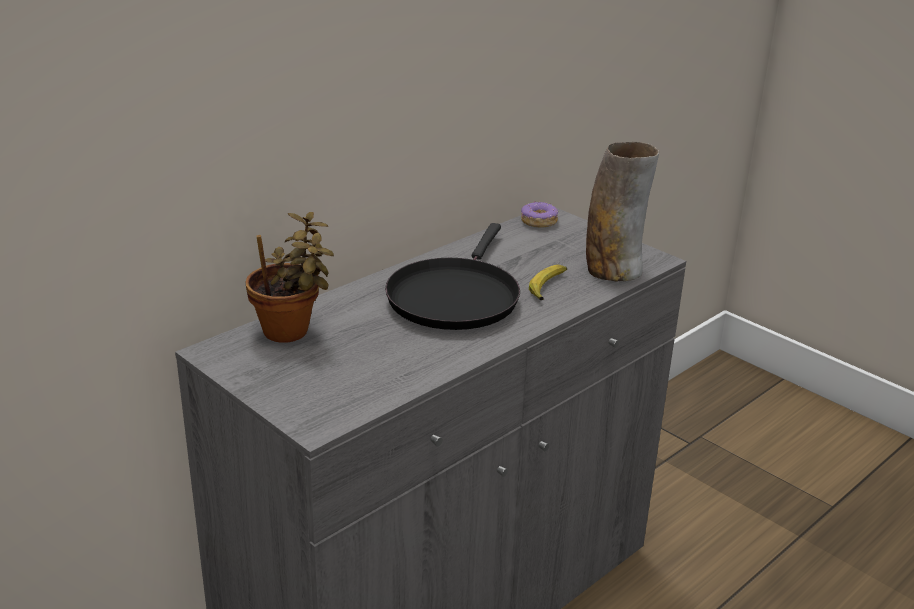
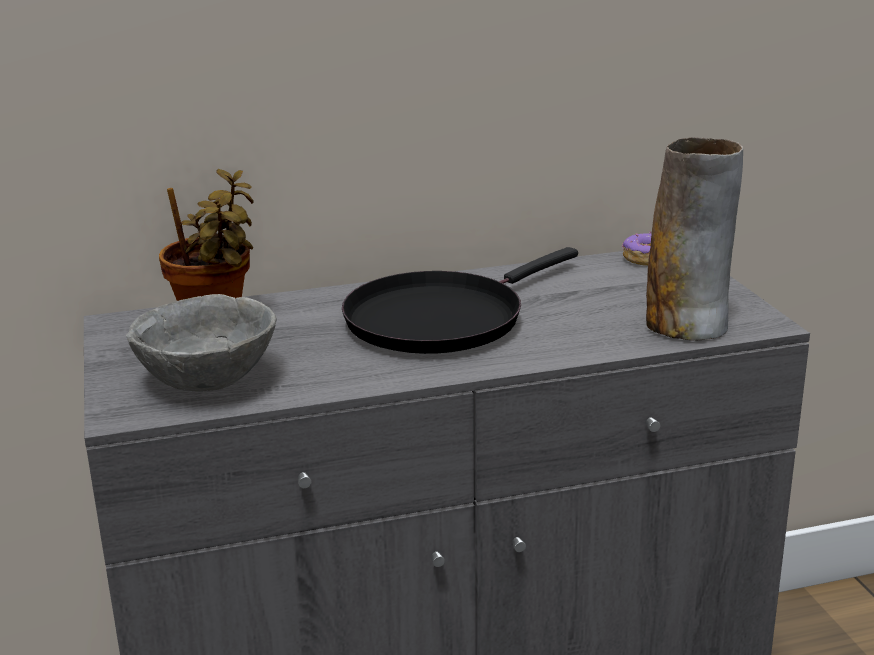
camera: 30 degrees right, 5 degrees down
banana [529,264,567,300] -> none
none -> grey bowl [126,294,277,392]

